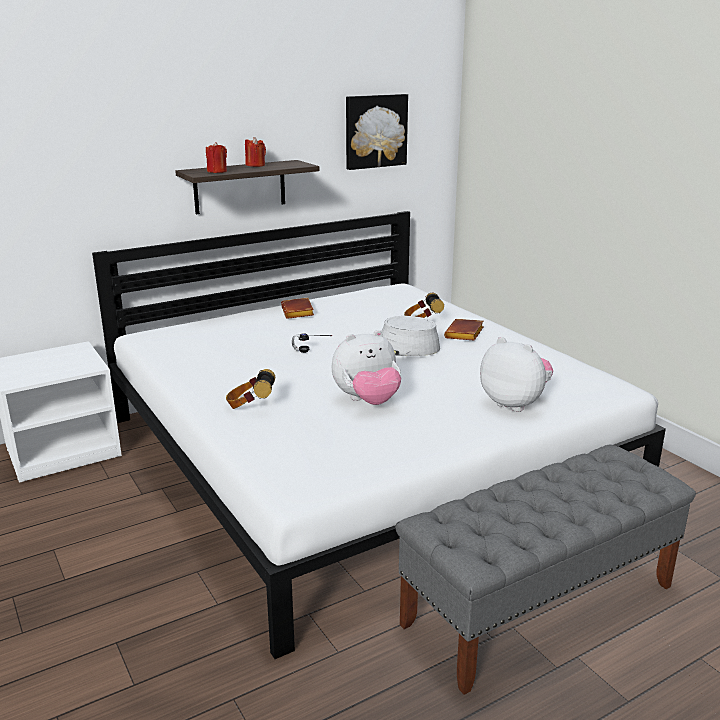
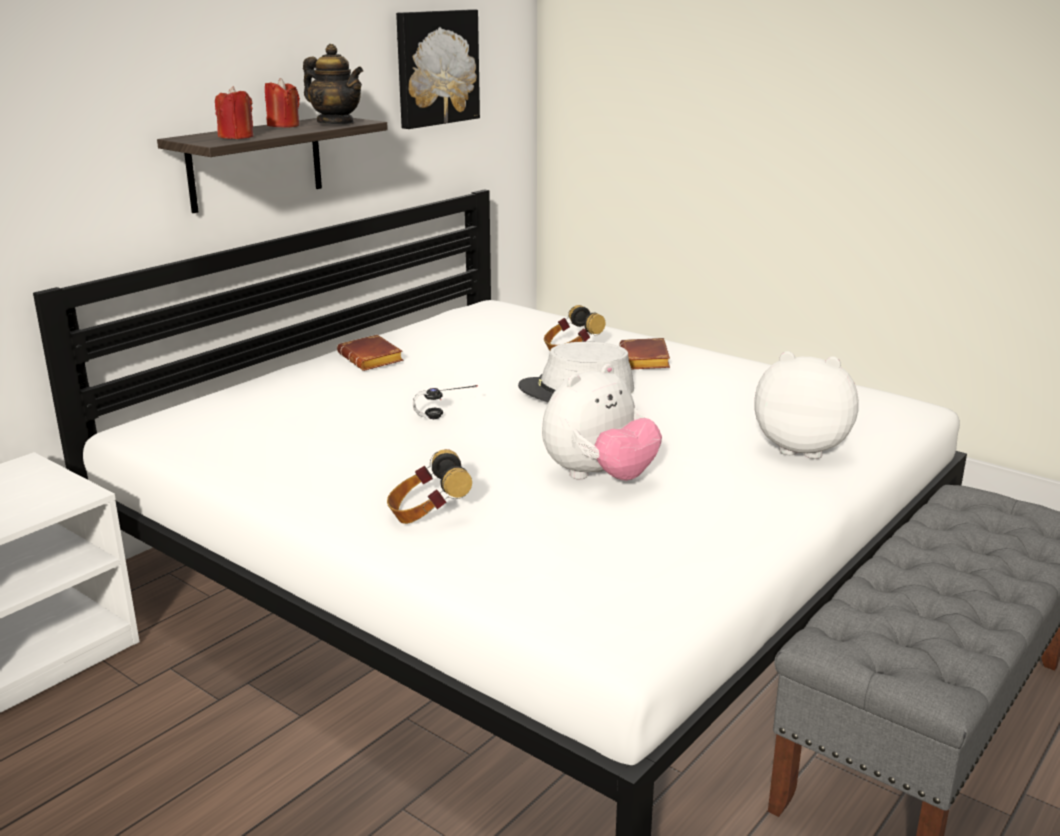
camera: 20 degrees left, 0 degrees up
none -> teapot [303,44,363,124]

